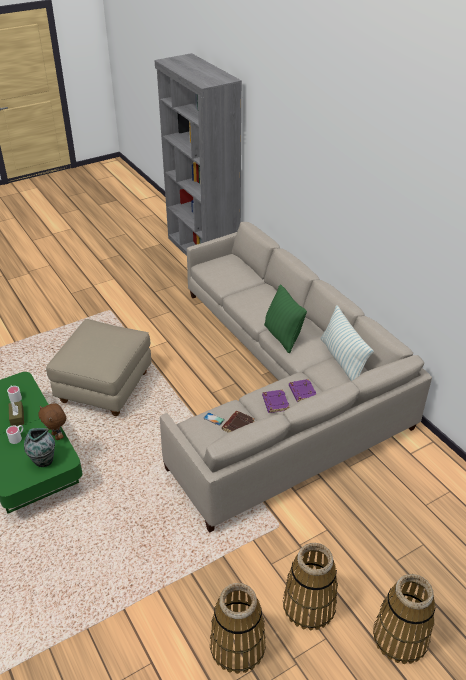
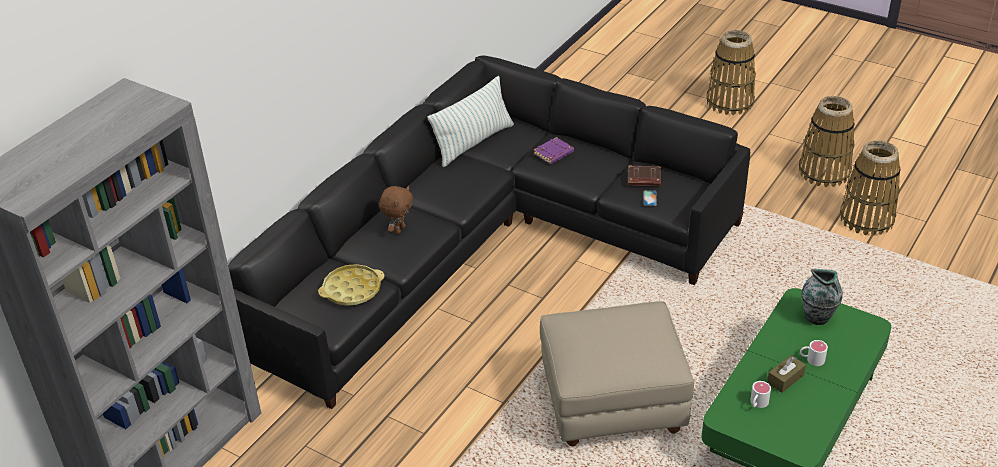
camera: 115 degrees left, 0 degrees up
brown plush toy [39,403,66,440] -> brown plush toy moved to [379,186,413,235]
beige sofa [160,222,432,533] -> black sofa [228,55,750,409]
purple book [262,390,290,413] -> none
green pillow [264,285,307,353] -> none
basket [283,543,338,630] -> basket moved to [840,140,901,236]
none -> yellow tray [318,264,385,306]

